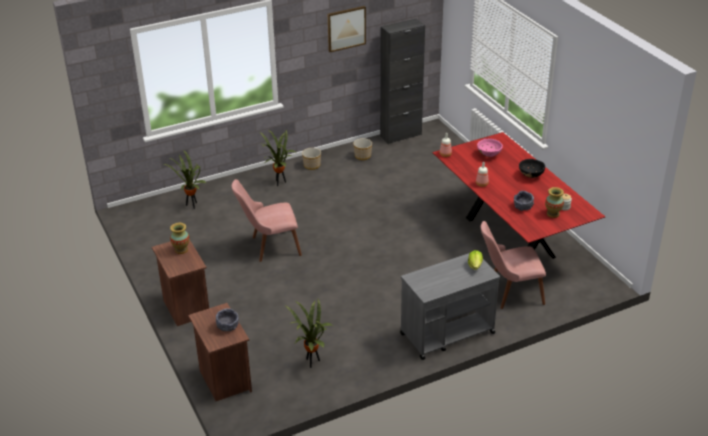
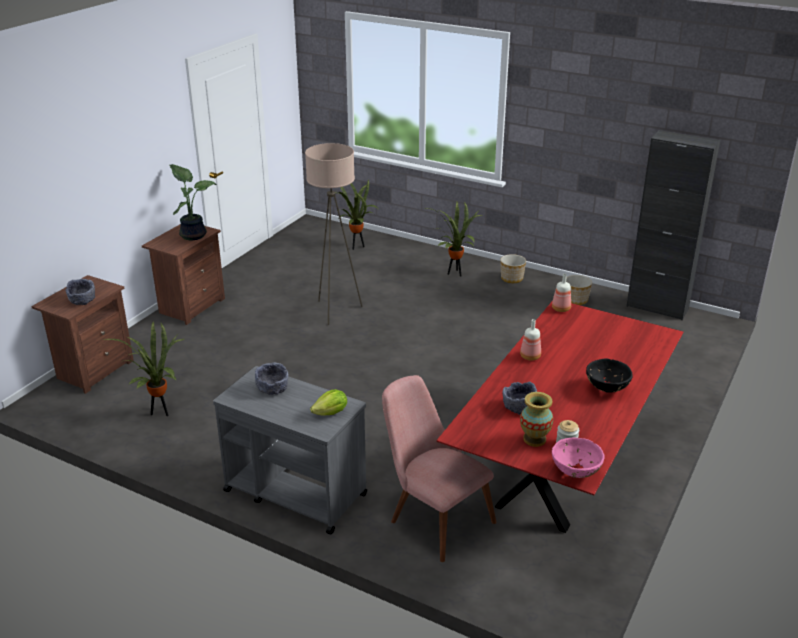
camera: 55 degrees right, 5 degrees down
vase [170,223,189,254] -> potted plant [169,164,217,240]
pink chair [231,179,302,262] -> beige floor lamp [305,143,363,325]
picture [328,6,366,52] -> none
pink bowl [477,139,503,157] -> pink bowl moved to [552,437,605,478]
none -> grey bowl [255,363,289,395]

